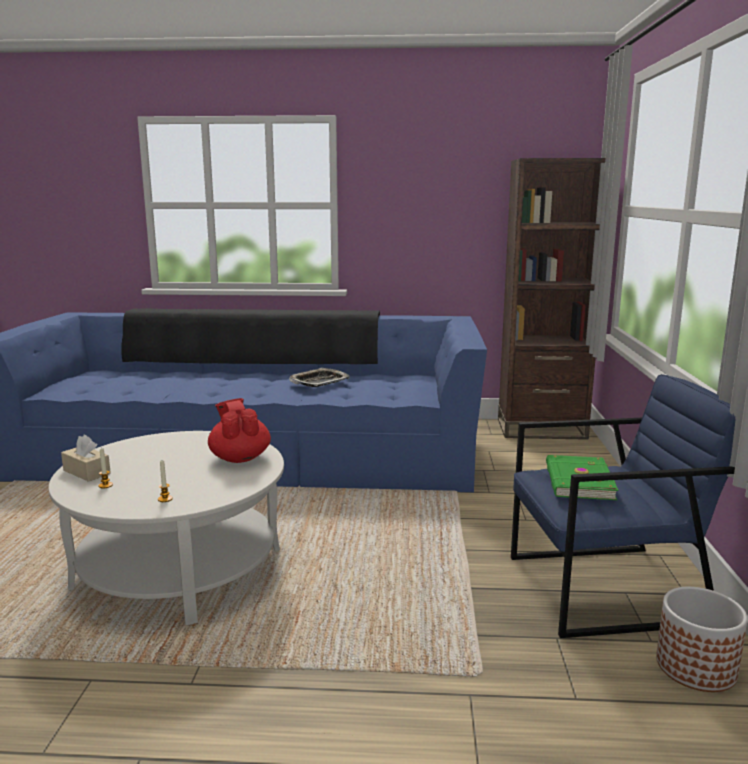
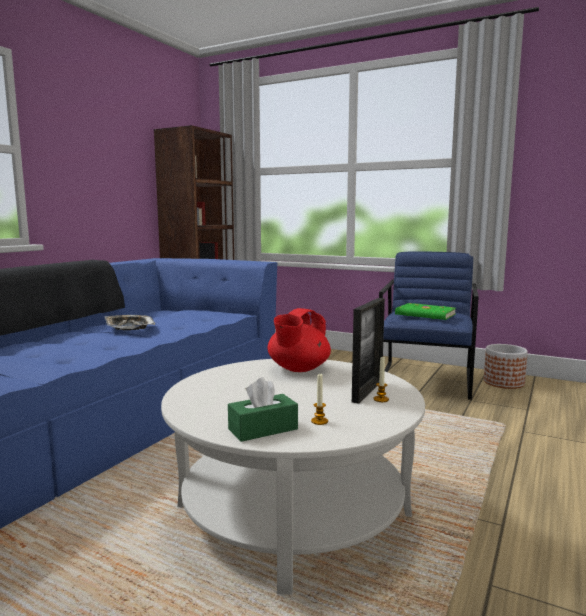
camera: 65 degrees left, 5 degrees down
beige tissue box [61,435,111,482] -> green tissue box [228,377,298,442]
red teapot [208,398,271,463] -> red teapot turned 60 degrees counterclockwise [267,308,331,372]
none -> picture frame [352,298,385,404]

